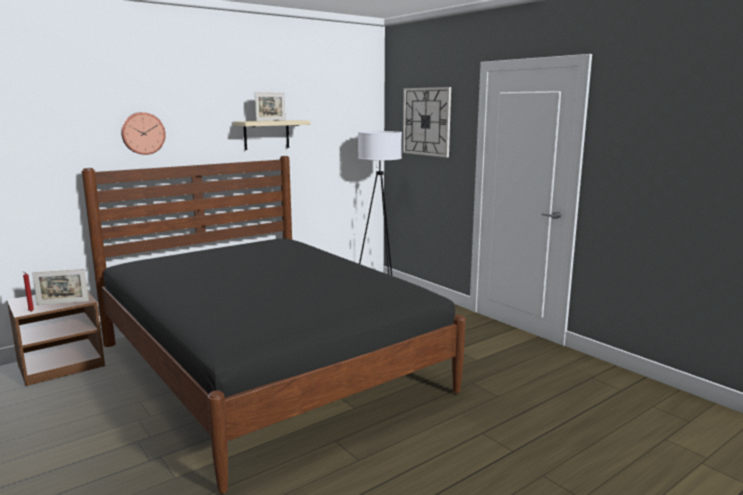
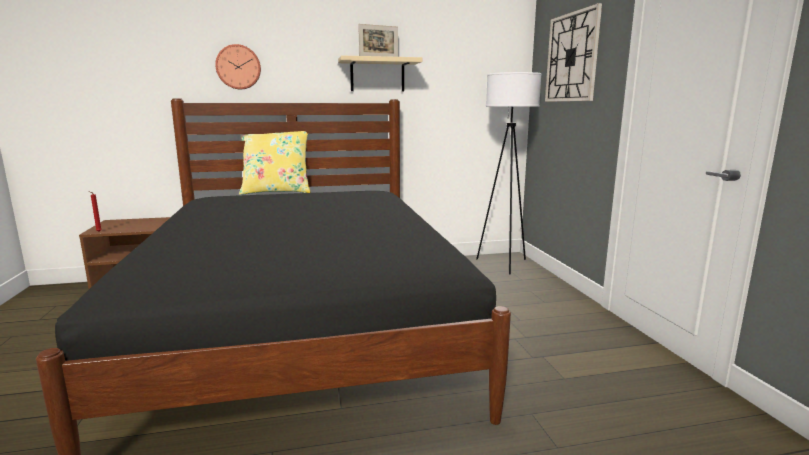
camera: 25 degrees right, 0 degrees up
picture frame [32,269,89,305] -> none
none -> yellow pillow [239,131,311,195]

